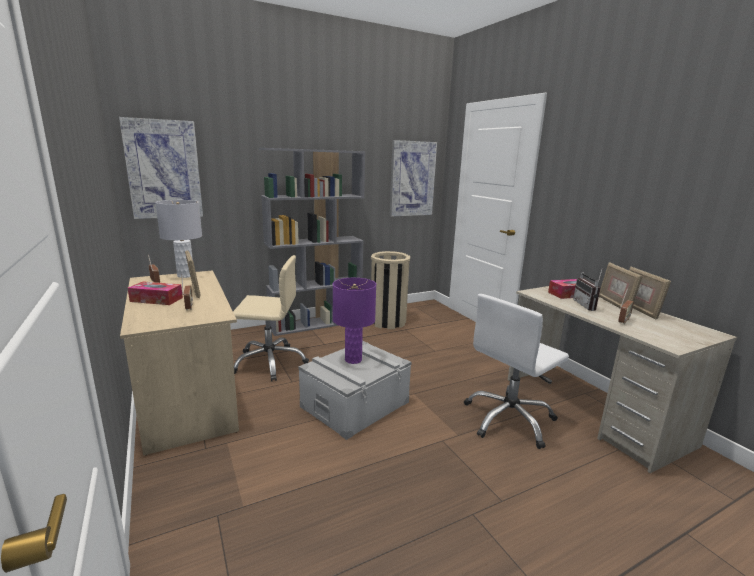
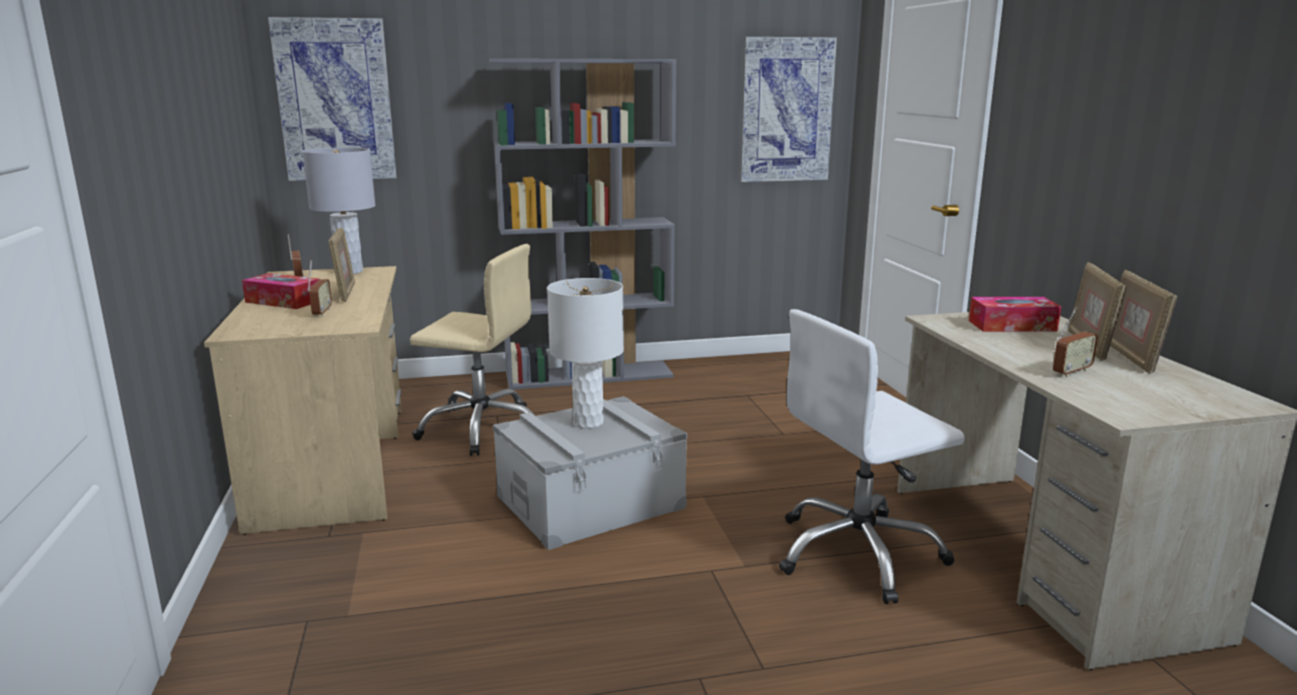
camera: 15 degrees right, 0 degrees up
purple table lamp [333,278,376,364] -> white table lamp [547,278,624,428]
beige trash can [371,251,410,329] -> none
radio [573,270,602,311] -> none

